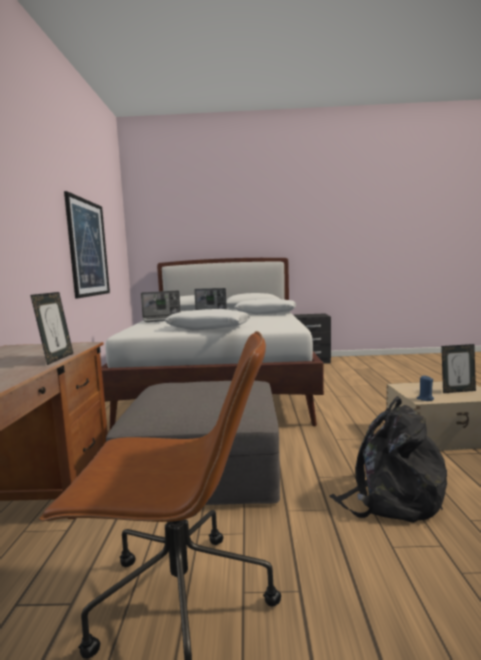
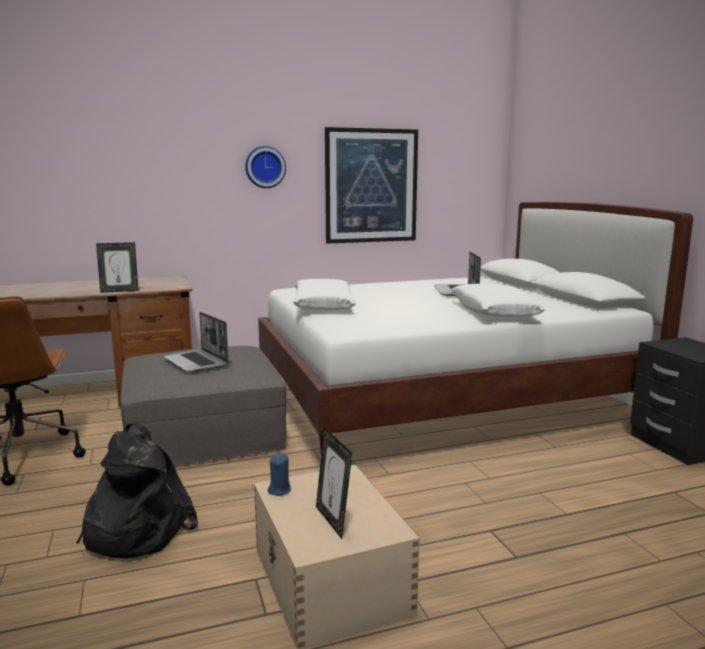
camera: 70 degrees right, 5 degrees up
laptop [141,291,181,322] -> laptop moved to [163,312,229,373]
none -> wall clock [245,146,286,188]

